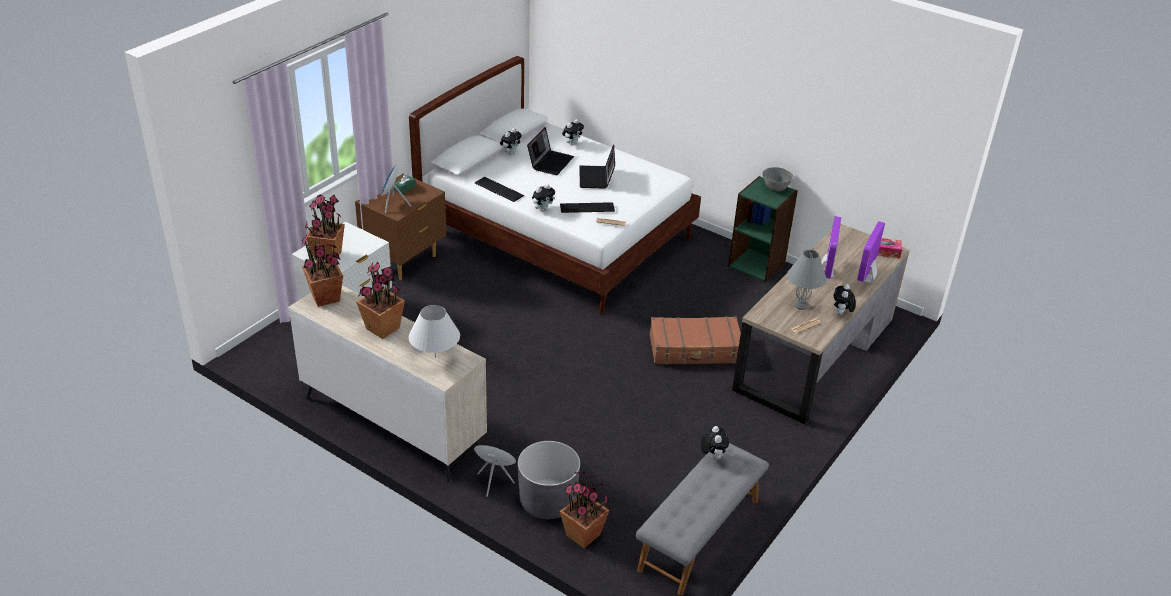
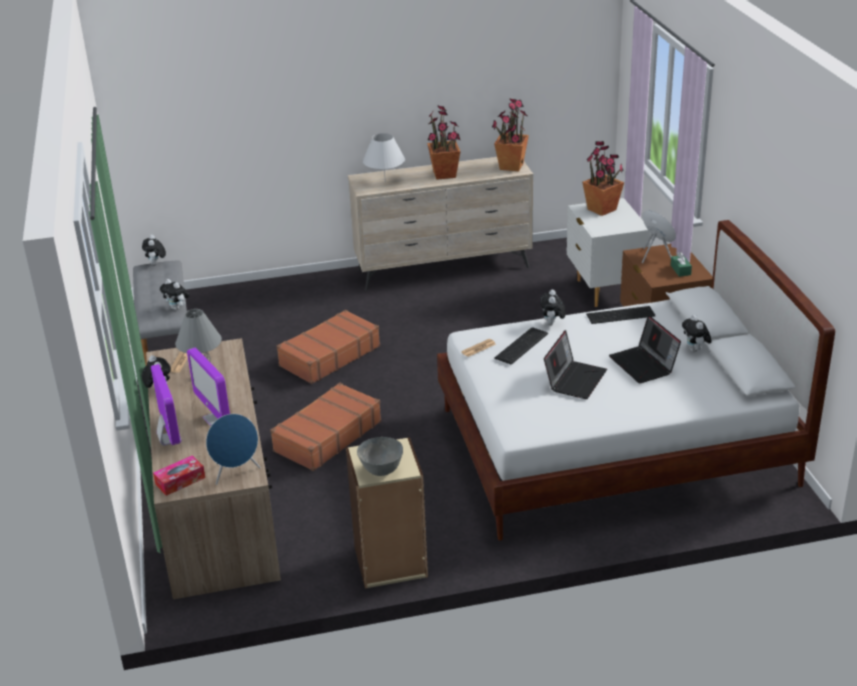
camera: 135 degrees right, 5 degrees down
blue speaker [474,445,516,497] -> blue speaker moved to [206,414,261,485]
grey planter [518,441,580,519] -> none
potted plant [560,472,609,548] -> none
plush toy [562,119,584,146] -> plush toy moved to [142,234,166,265]
laptop [579,144,615,189] -> laptop turned 75 degrees clockwise [544,330,607,399]
green bookcase [728,176,798,282] -> beige bookcase [346,437,428,589]
none -> brown suitcase [277,310,380,384]

